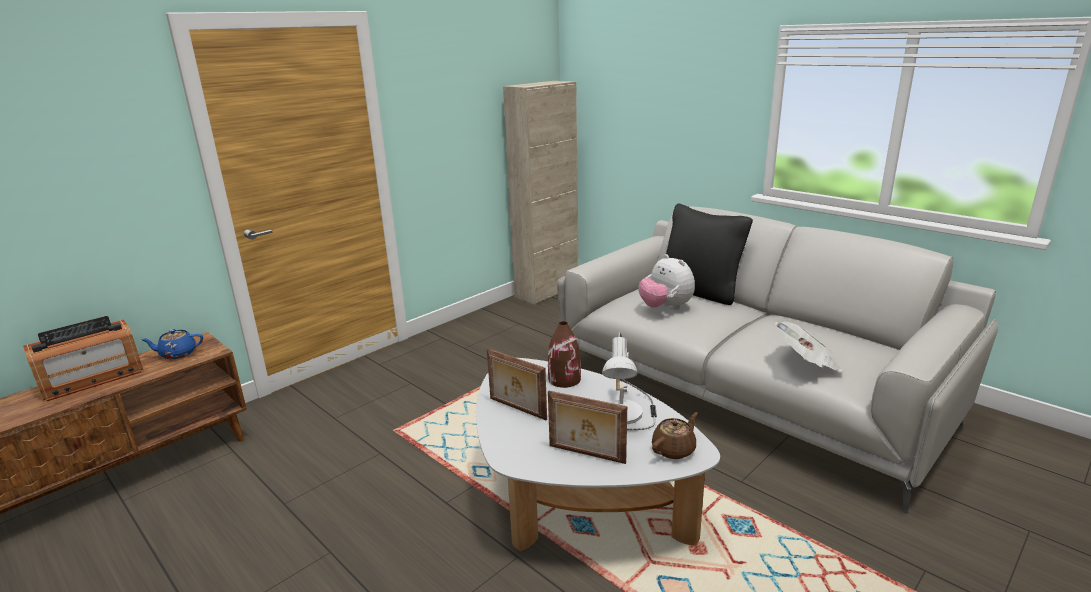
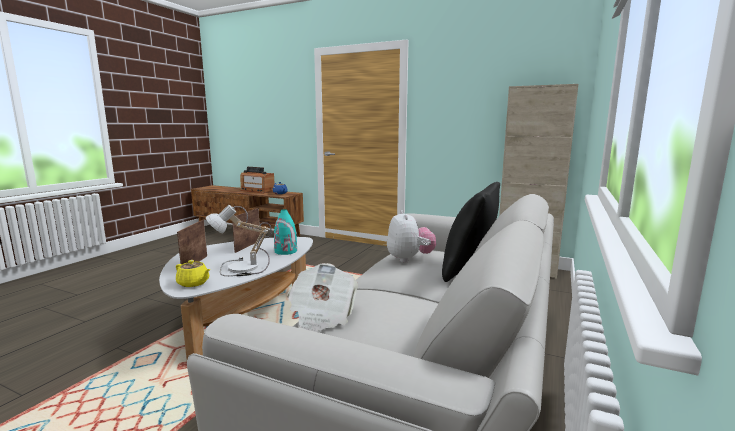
camera: 70 degrees right, 10 degrees down
brown vase [548,322,581,388] -> turquoise vase [274,209,297,255]
plush toy [638,254,695,310] -> plush toy turned 135 degrees clockwise [387,210,436,263]
brown teapot [652,412,698,459] -> yellow teapot [176,260,211,287]

